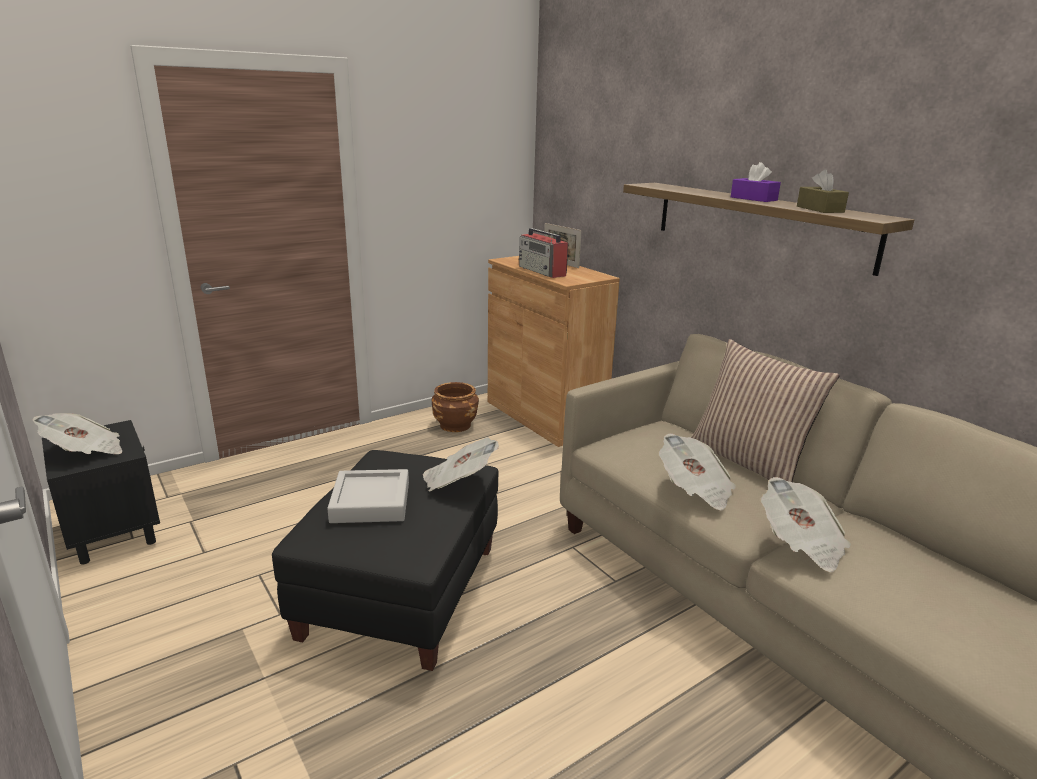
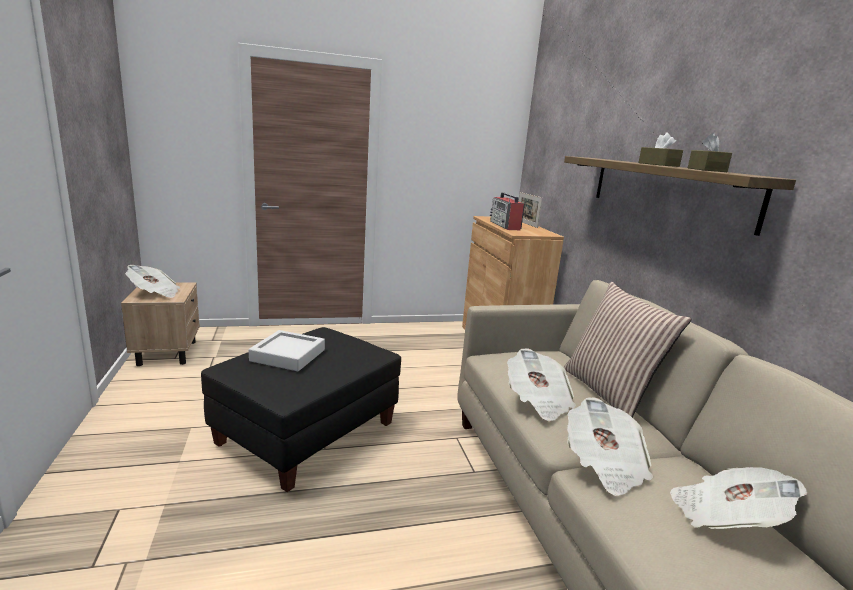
camera: 20 degrees right, 5 degrees down
black nightstand [42,420,160,565] -> beige nightstand [121,282,200,366]
newspaper [423,437,499,492] -> newspaper moved to [670,467,807,529]
brown planter [432,382,479,432] -> none
purple tissue box [731,162,781,202] -> brown tissue box [638,132,683,167]

